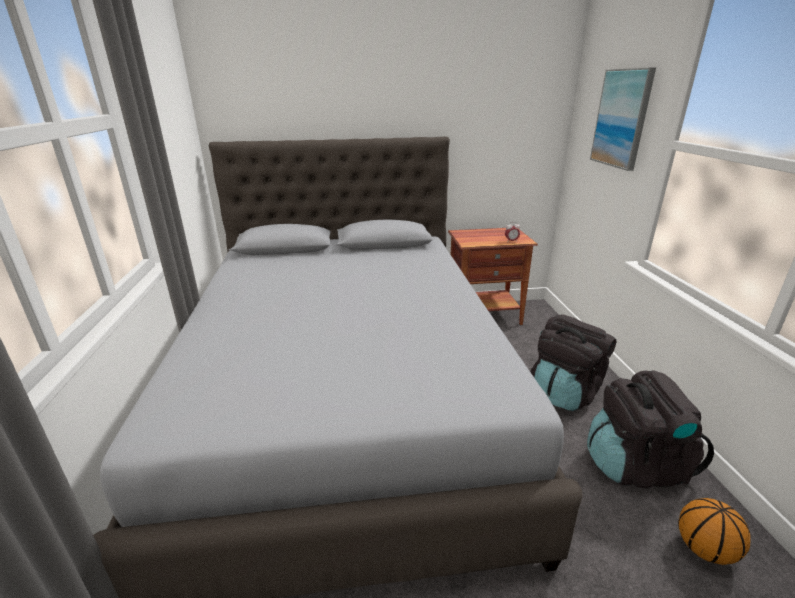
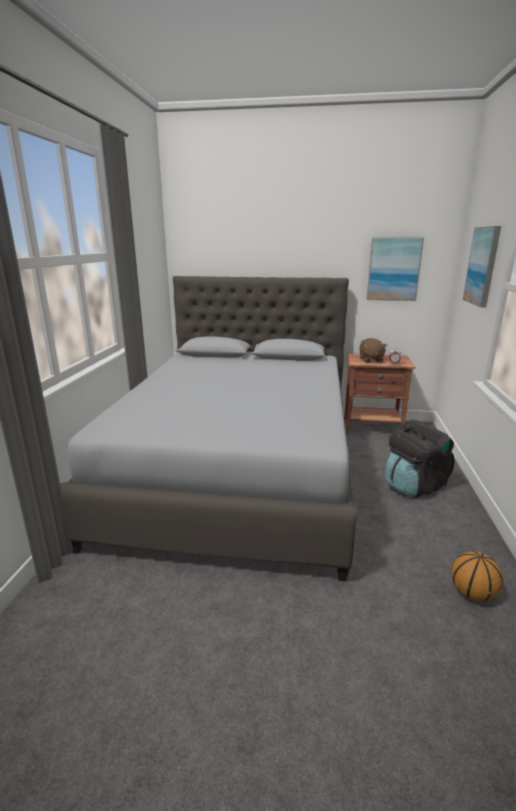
camera: 15 degrees right, 5 degrees down
black backpack [587,370,714,488] -> none
none -> brown plush toy [359,338,387,362]
none -> picture [367,237,424,301]

